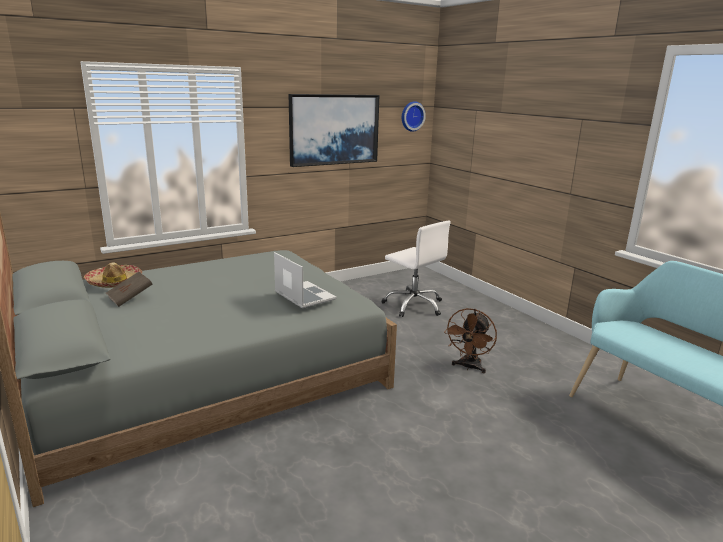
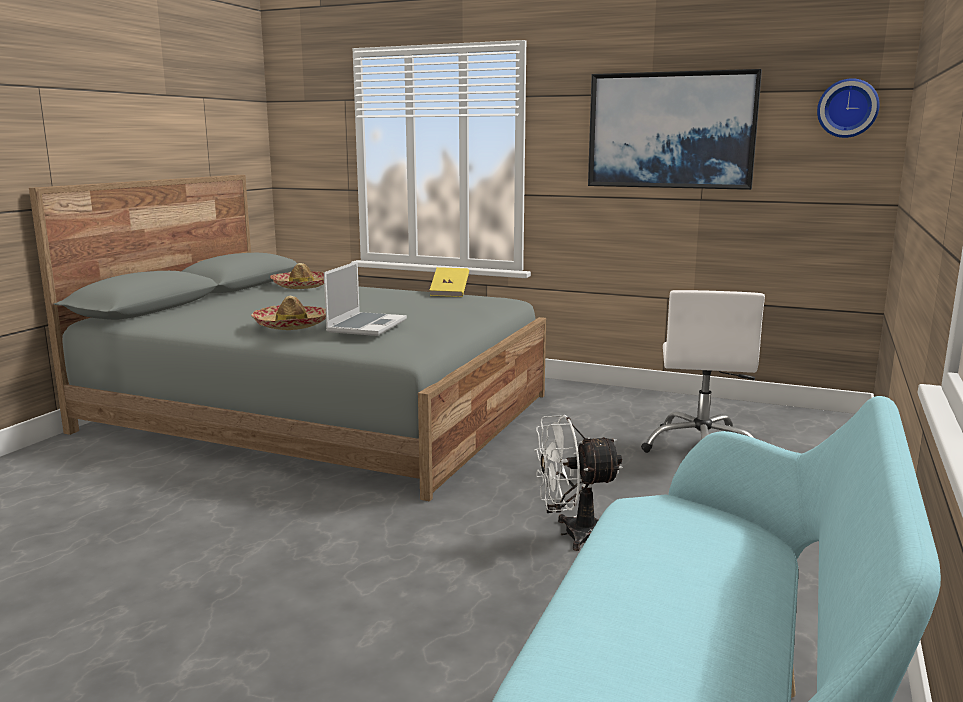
camera: 55 degrees right, 5 degrees down
brown book [106,272,153,307] -> none
brown fan [444,308,497,373] -> white fan [535,415,623,551]
none -> hat [251,296,326,330]
none -> yellow book [429,267,469,297]

